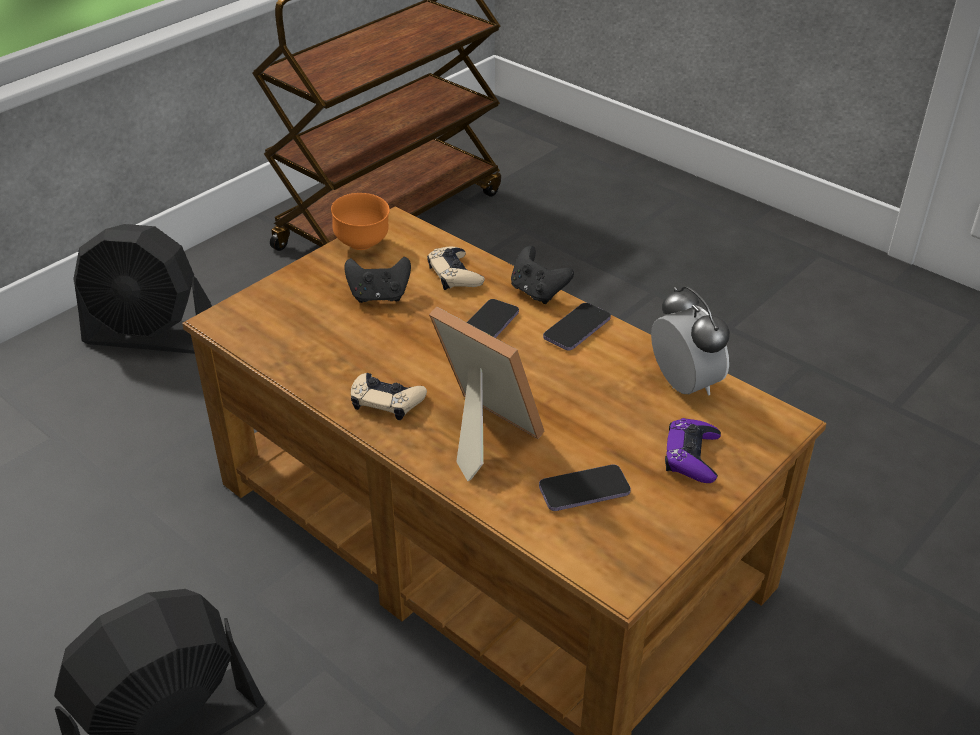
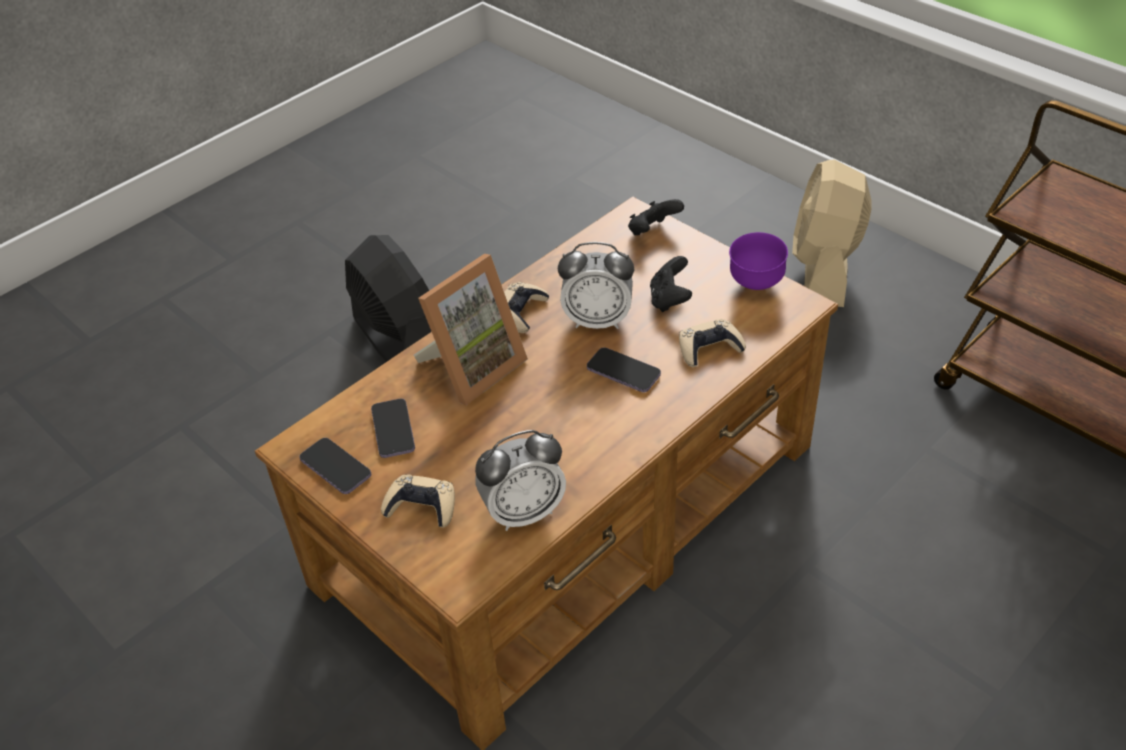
camera: 95 degrees right, 5 degrees up
black fan [73,224,212,354] -> beige fan [792,160,872,307]
orange bowl [331,193,390,250] -> purple bowl [729,232,788,290]
black game controller [511,246,574,304] -> black game controller moved to [628,199,684,235]
phone [543,303,611,351] -> phone moved to [299,438,371,494]
purple game controller [665,418,721,483] -> beige game controller [381,474,455,528]
none -> alarm clock [558,242,634,329]

